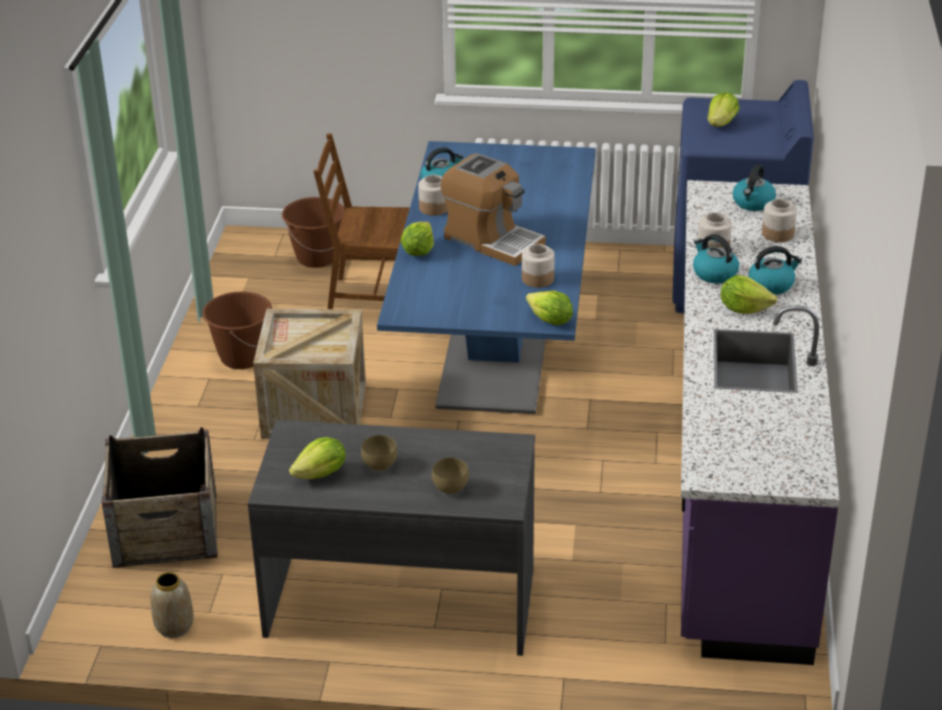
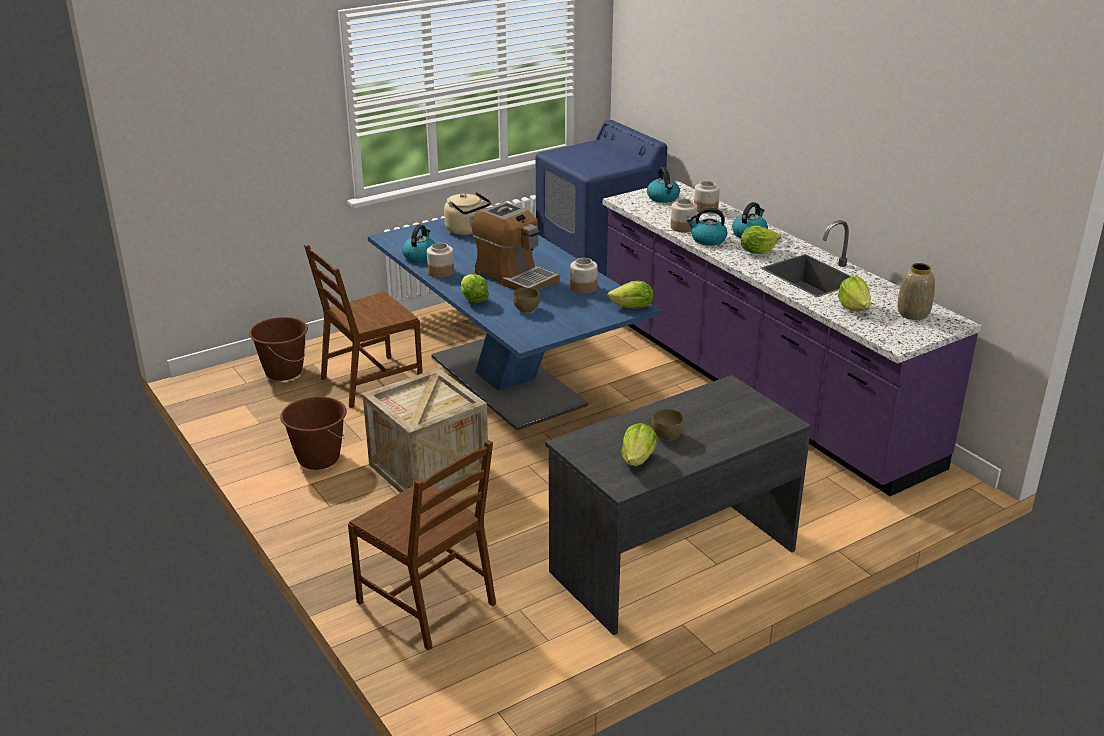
camera: 40 degrees left, 5 degrees down
crate [102,427,217,568] -> brown chair [348,440,496,651]
vase [151,572,194,638] -> vase moved to [897,263,935,320]
brown bowl [432,458,469,494] -> brown bowl moved to [513,288,540,313]
coffee machine [441,153,546,266] -> coffee machine turned 45 degrees clockwise [472,202,559,291]
lettuce [708,92,739,127] -> lettuce moved to [838,276,871,311]
none -> beige kettle [444,192,491,235]

